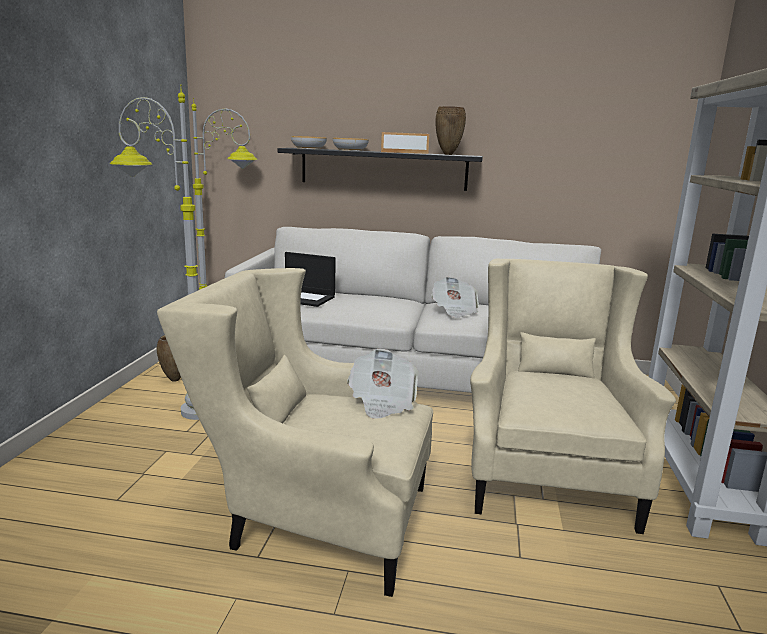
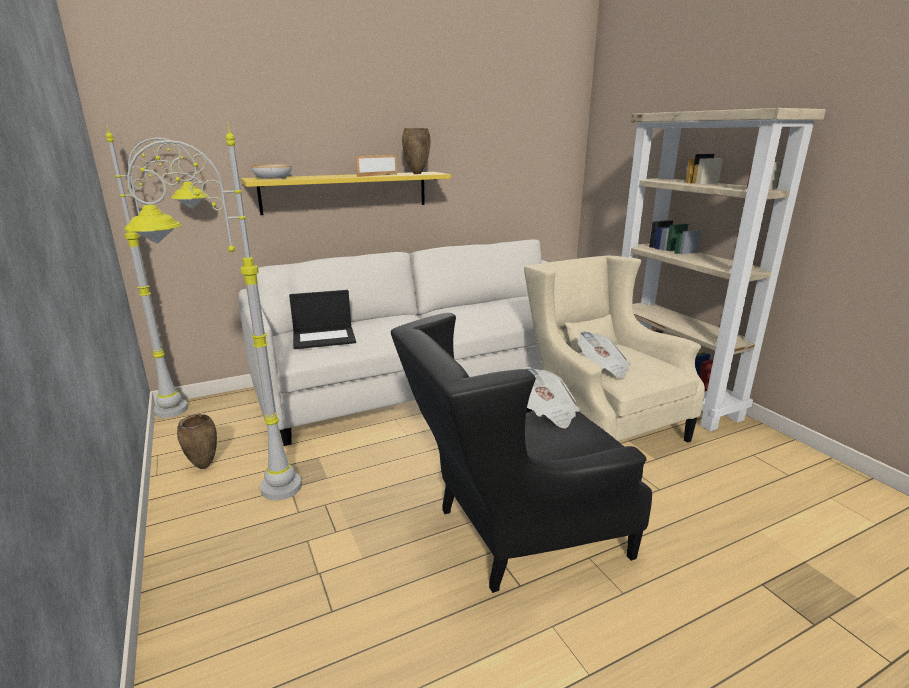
camera: 35 degrees left, 5 degrees up
beige armchair [157,268,433,597] -> black armchair [391,313,652,593]
black shelf [277,148,483,191] -> yellow shelf [241,172,451,215]
bowl [333,138,369,151] -> none
newspaper [431,277,479,318] -> newspaper moved to [578,331,631,379]

